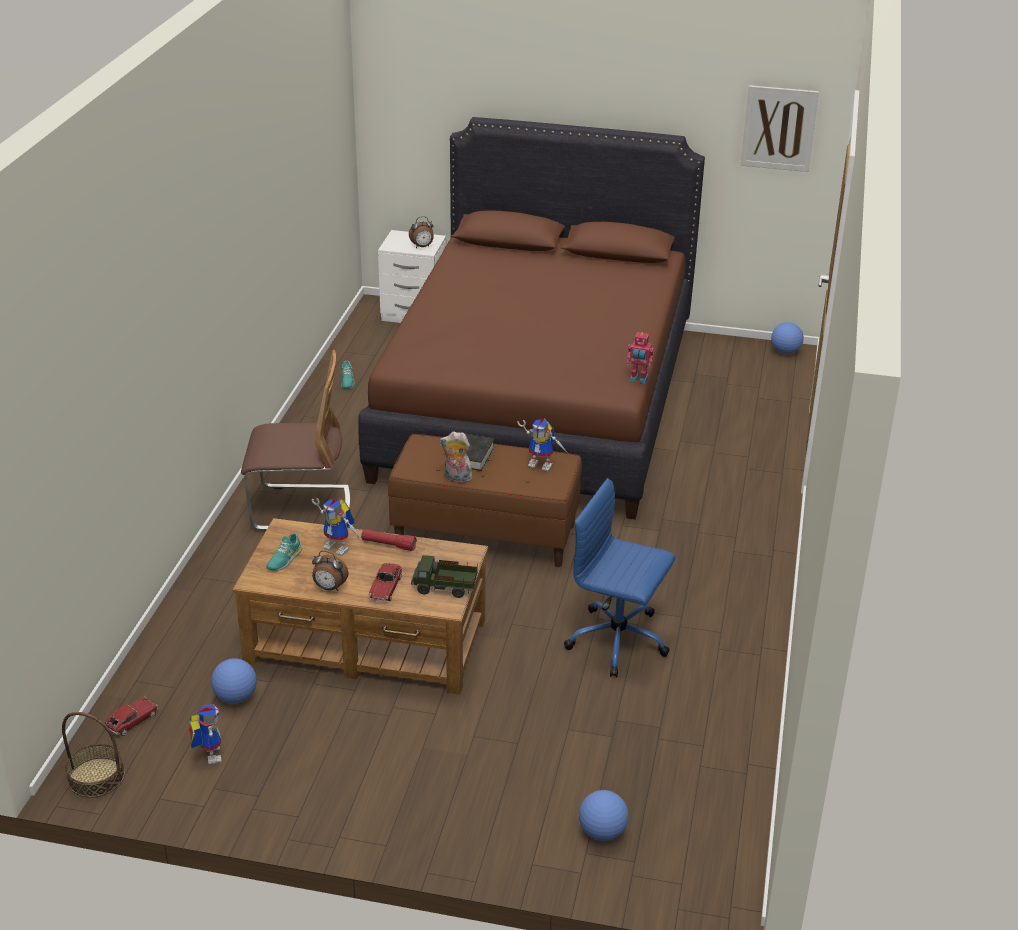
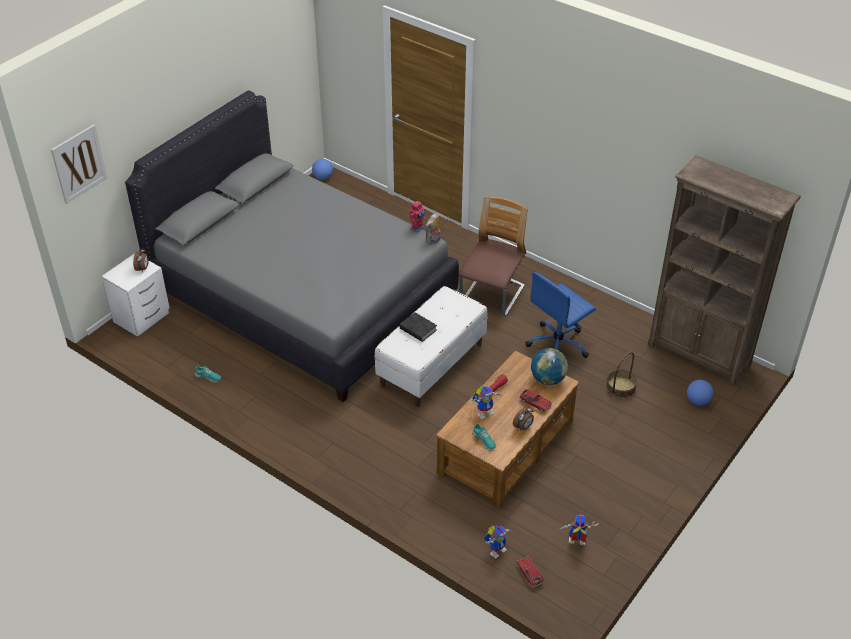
camera: 65 degrees left, 10 degrees up
basket [62,712,125,798] -> basket moved to [606,352,637,398]
football [211,658,257,704] -> none
chair [241,350,350,531] -> chair moved to [459,197,528,316]
brown bed [358,117,705,520] -> grey bed [125,90,459,402]
brown bench [388,434,582,567] -> white bench [375,286,487,407]
toy truck [411,555,477,598] -> globe [531,348,568,385]
plush toy [440,431,474,483] -> plush toy moved to [426,213,441,245]
toy robot [517,419,567,471] -> toy robot moved to [484,525,513,559]
picture [740,85,819,172] -> picture moved to [51,124,107,204]
none -> brown bookcase [648,155,801,387]

